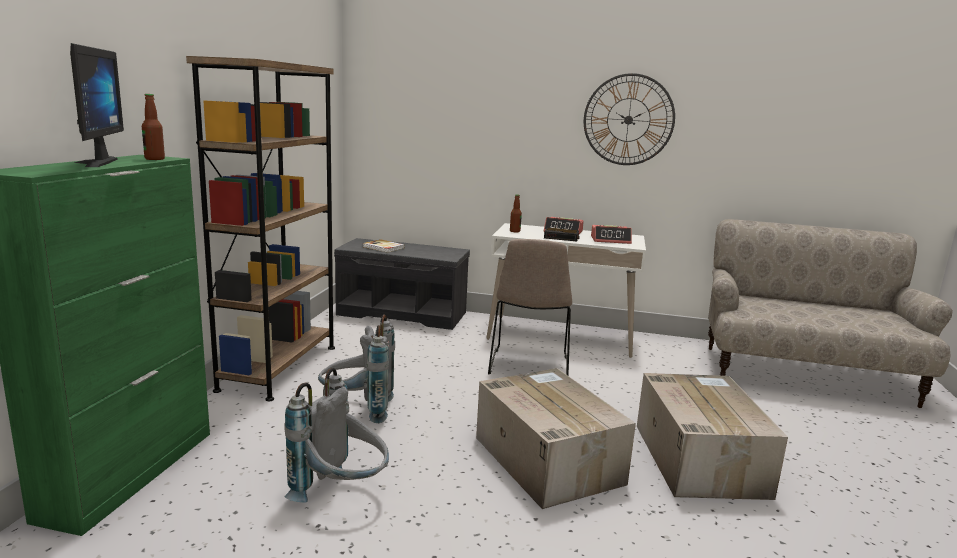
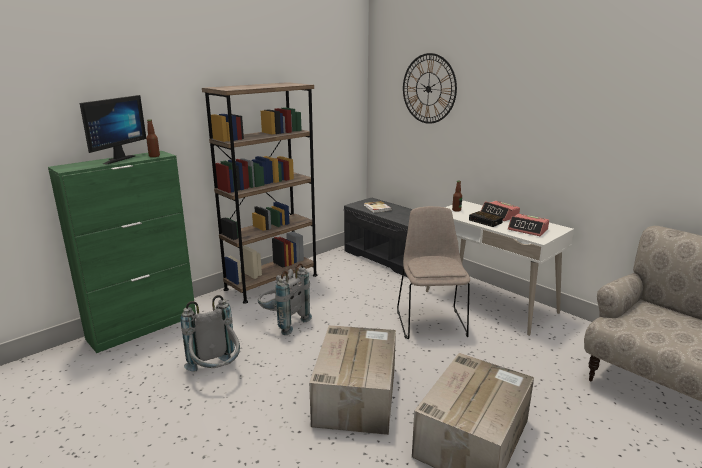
camera: 35 degrees right, 5 degrees up
beige chair [488,239,572,375] -> beige chair turned 135 degrees clockwise [397,206,470,339]
wall clock [584,73,675,165] -> wall clock moved to [403,53,457,124]

